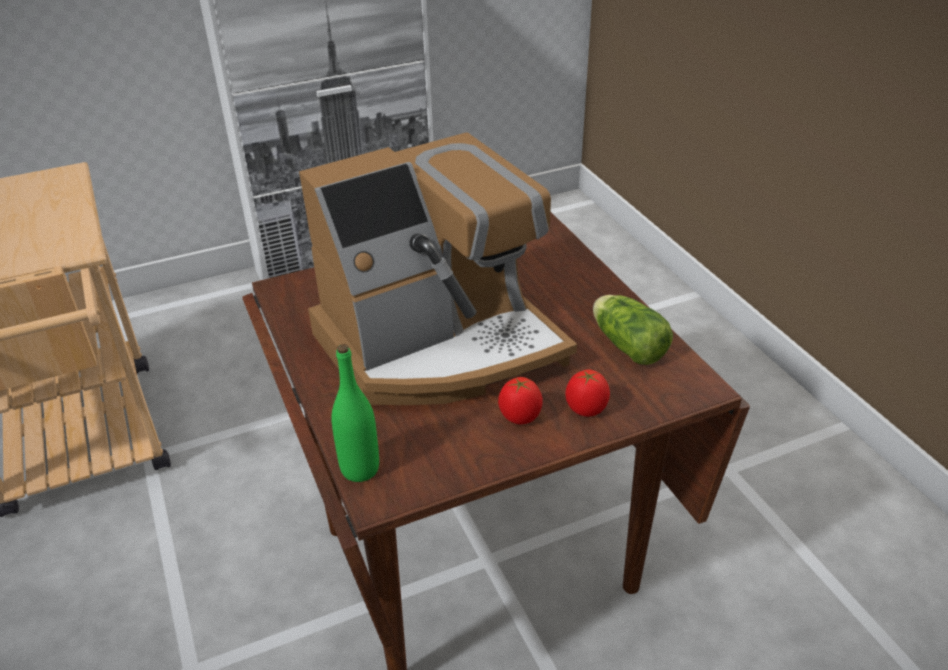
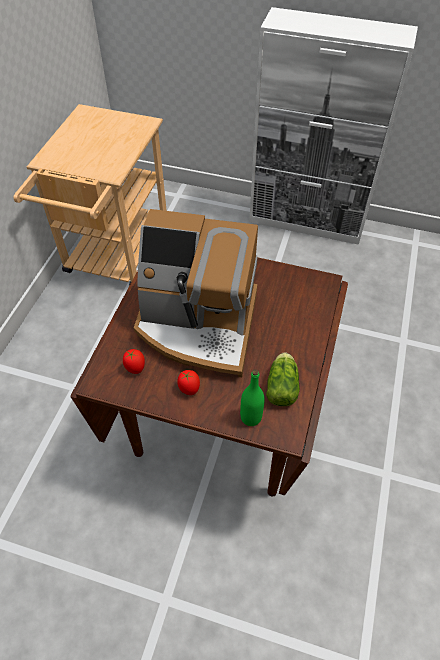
camera: 40 degrees right, 15 degrees up
green bottle [331,344,379,482] -> green bottle moved to [240,369,265,426]
tomato [565,369,610,417] -> tomato moved to [123,349,145,374]

